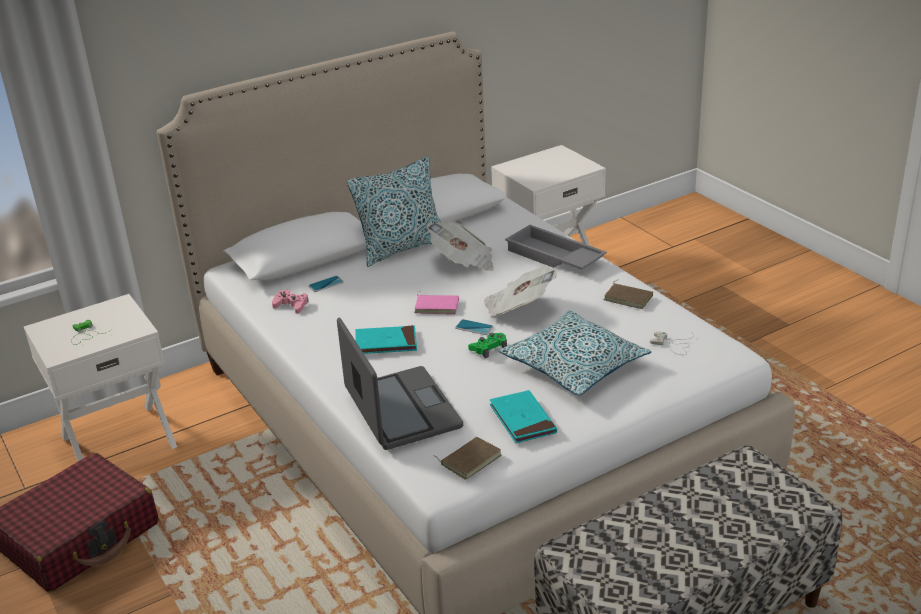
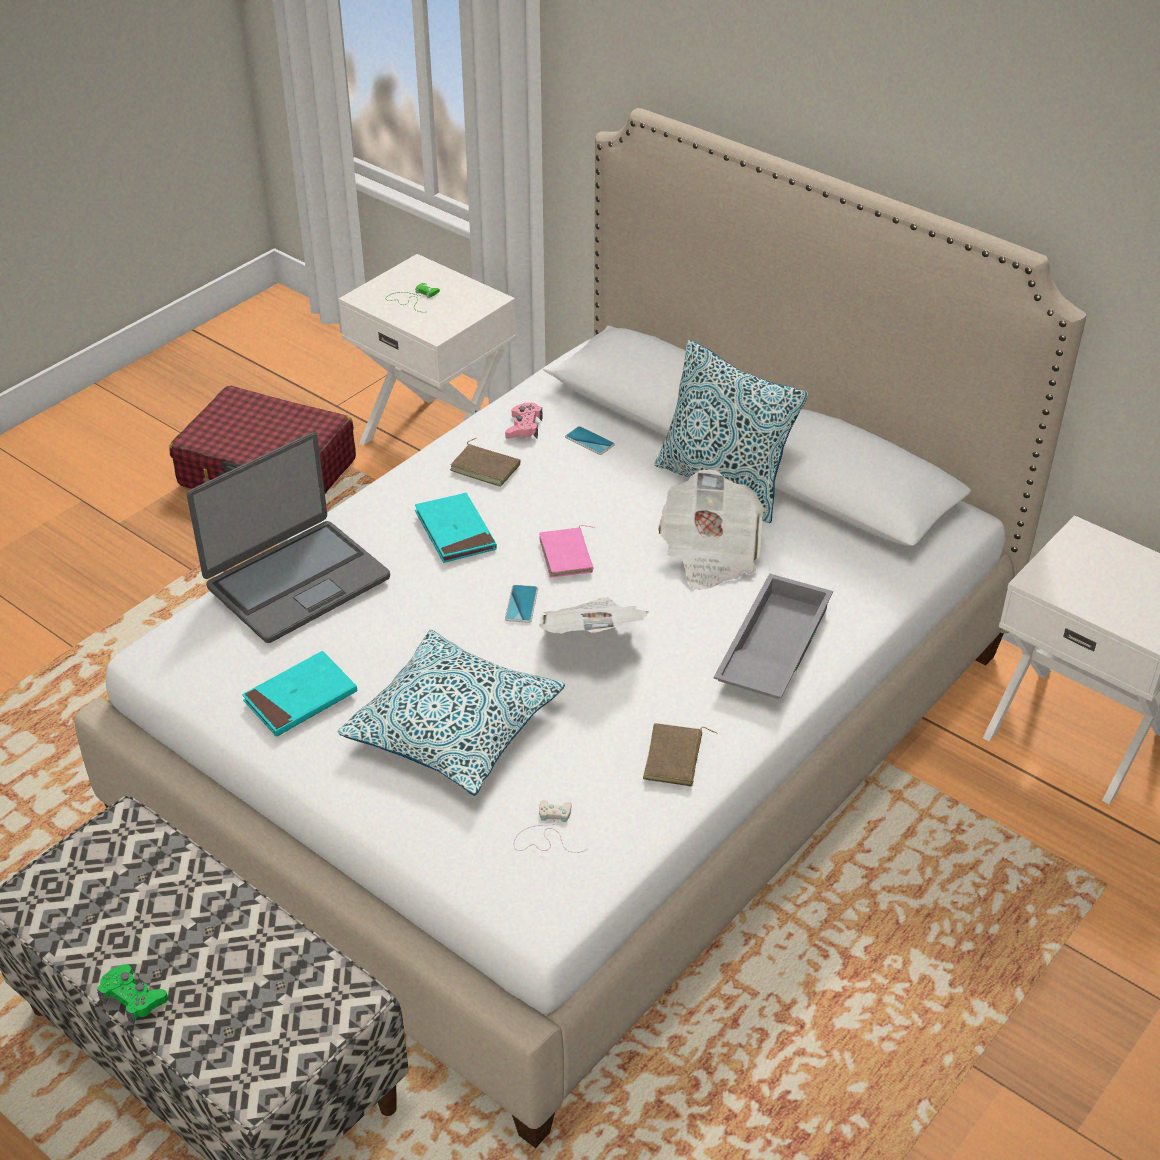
camera: 70 degrees right, 10 degrees up
brown book [435,437,501,480] -> brown book moved to [450,438,521,487]
green game controller [468,333,507,358] -> green game controller moved to [97,964,168,1024]

